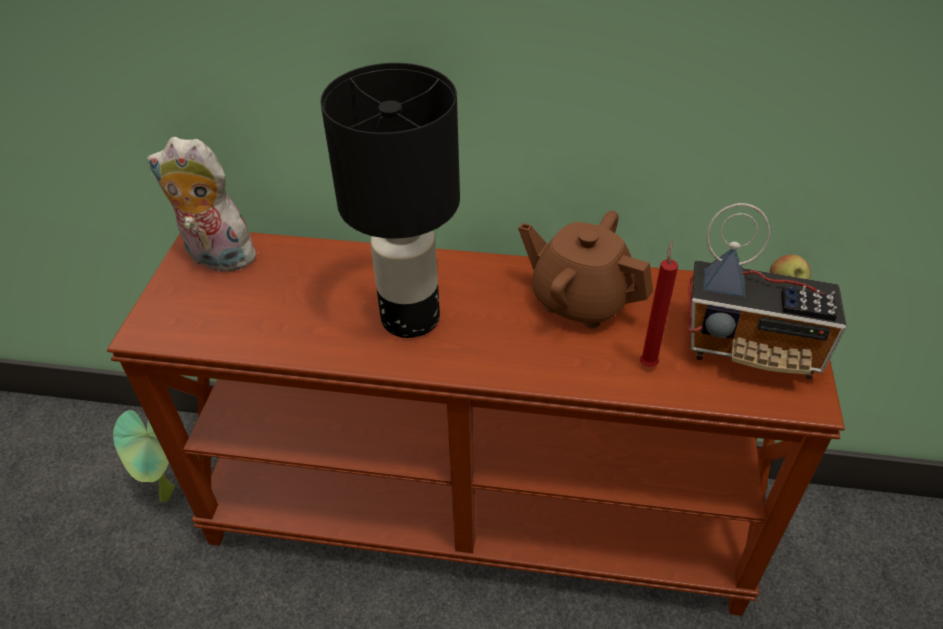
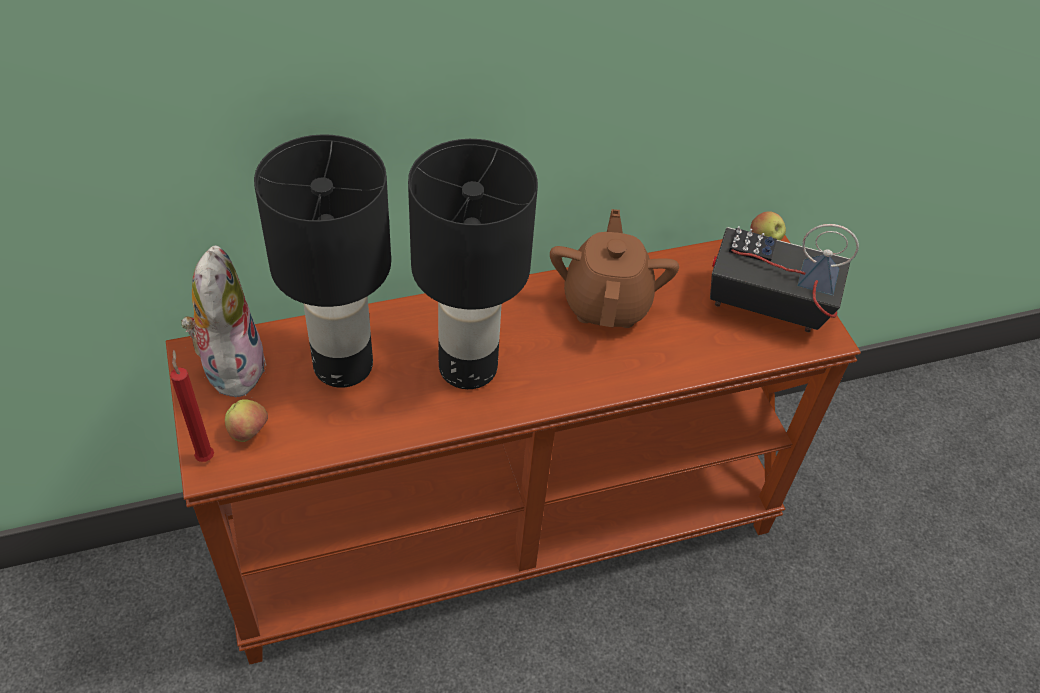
camera: 30 degrees left, 5 degrees up
potted plant [113,410,175,502] -> none
plush toy [147,137,264,271] -> plush toy turned 90 degrees clockwise [181,245,266,397]
brown teapot [518,211,653,328] -> brown teapot turned 90 degrees clockwise [550,209,679,328]
red candle [640,240,678,367] -> red candle moved to [170,350,214,462]
radio [687,203,846,379] -> radio turned 150 degrees counterclockwise [710,224,859,332]
none -> apple [225,399,268,442]
none -> black table lamp [254,134,391,387]

